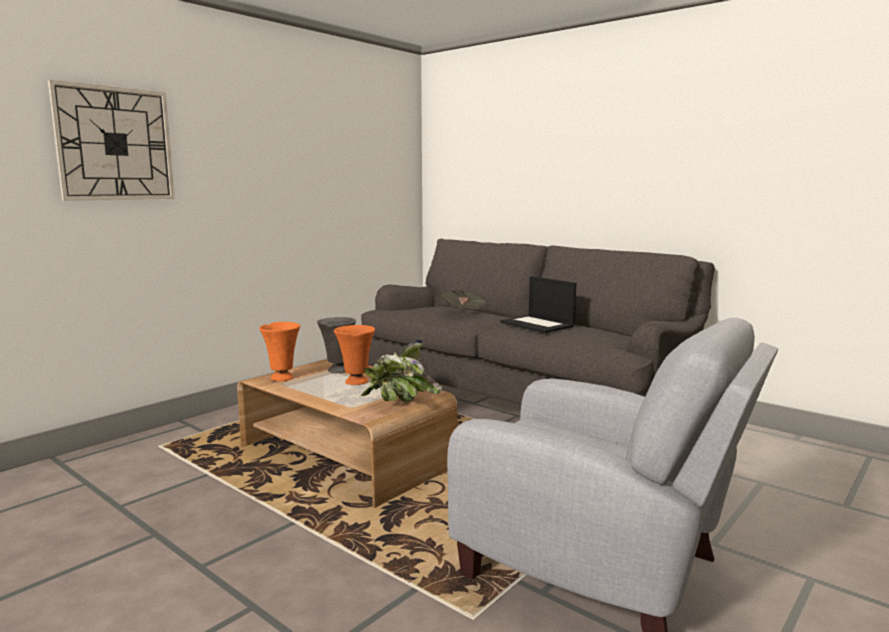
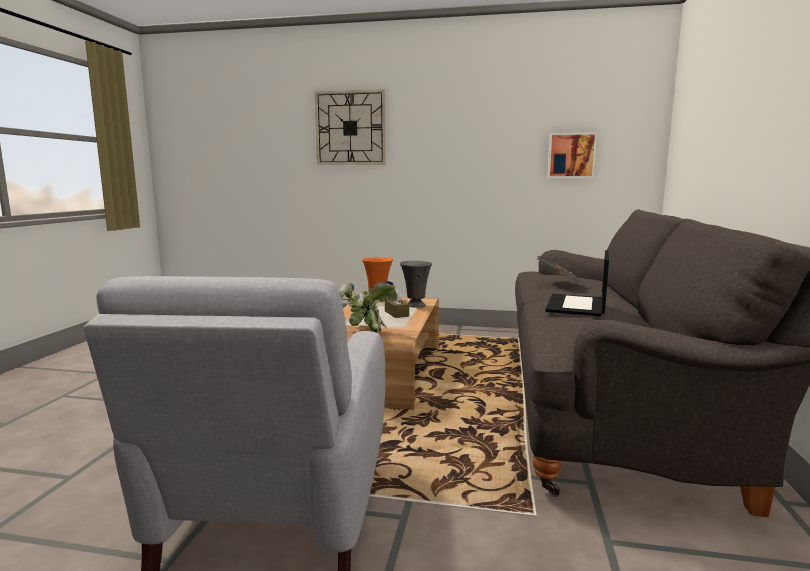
camera: 60 degrees right, 0 degrees up
orange vase [334,325,375,385] -> brown tissue box [385,290,409,318]
none -> picture [548,132,597,178]

